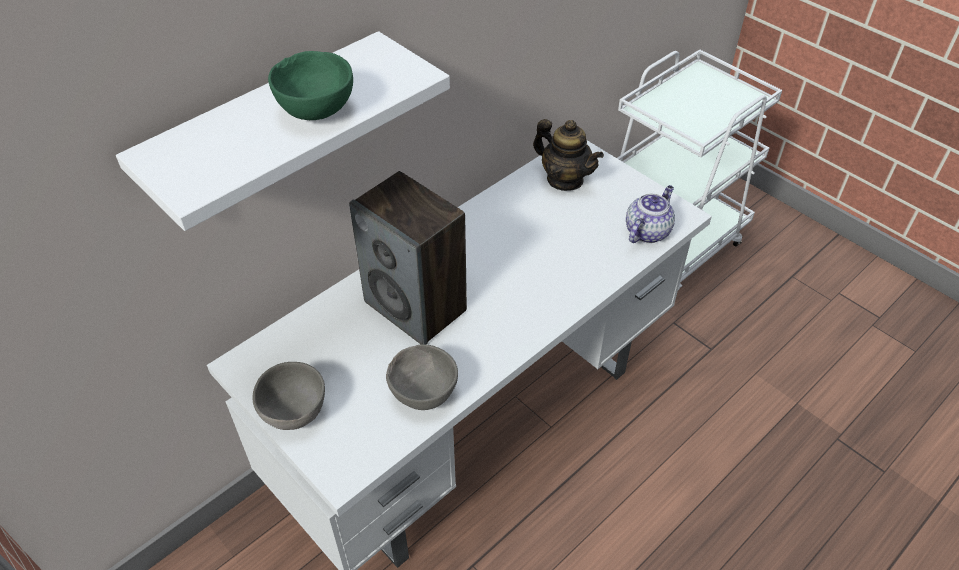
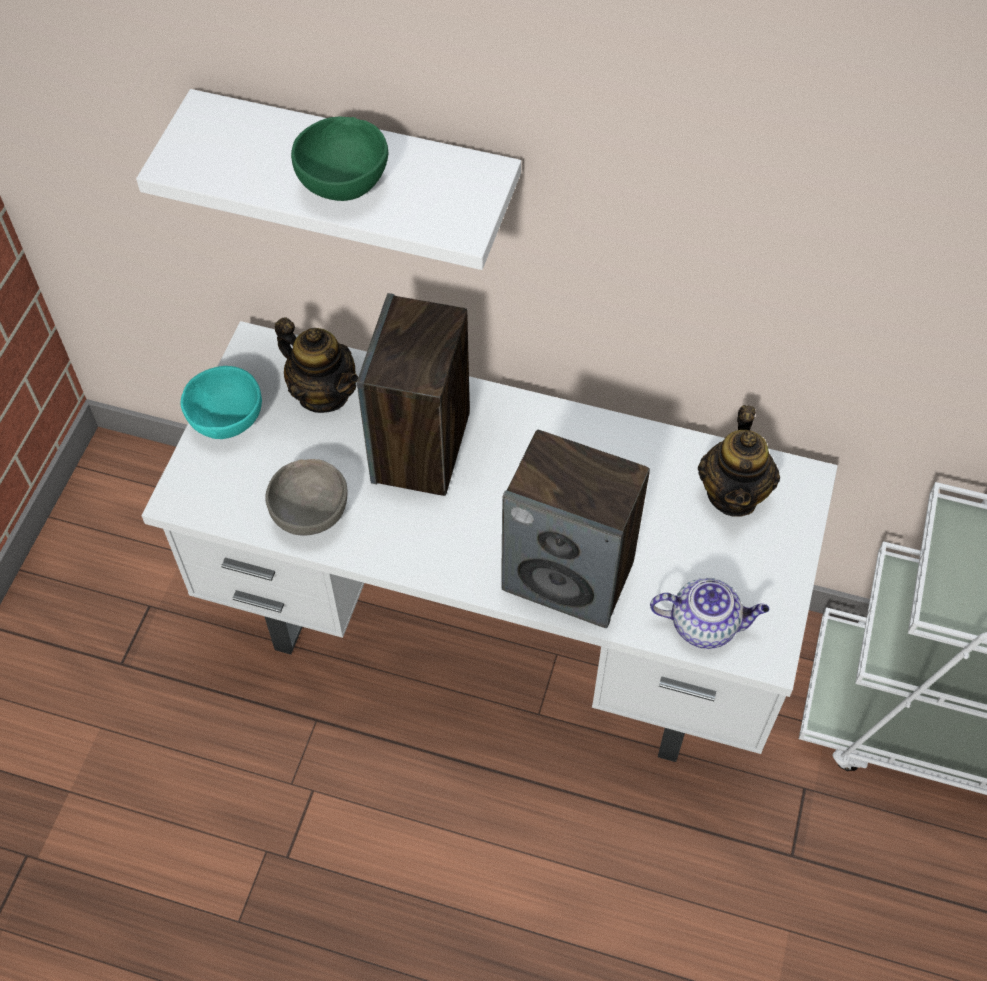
camera: 60 degrees right, 10 degrees up
grey bowl [252,362,325,430] -> turquoise bowl [180,366,262,439]
none -> teapot [275,317,358,413]
none -> speaker [501,430,650,628]

